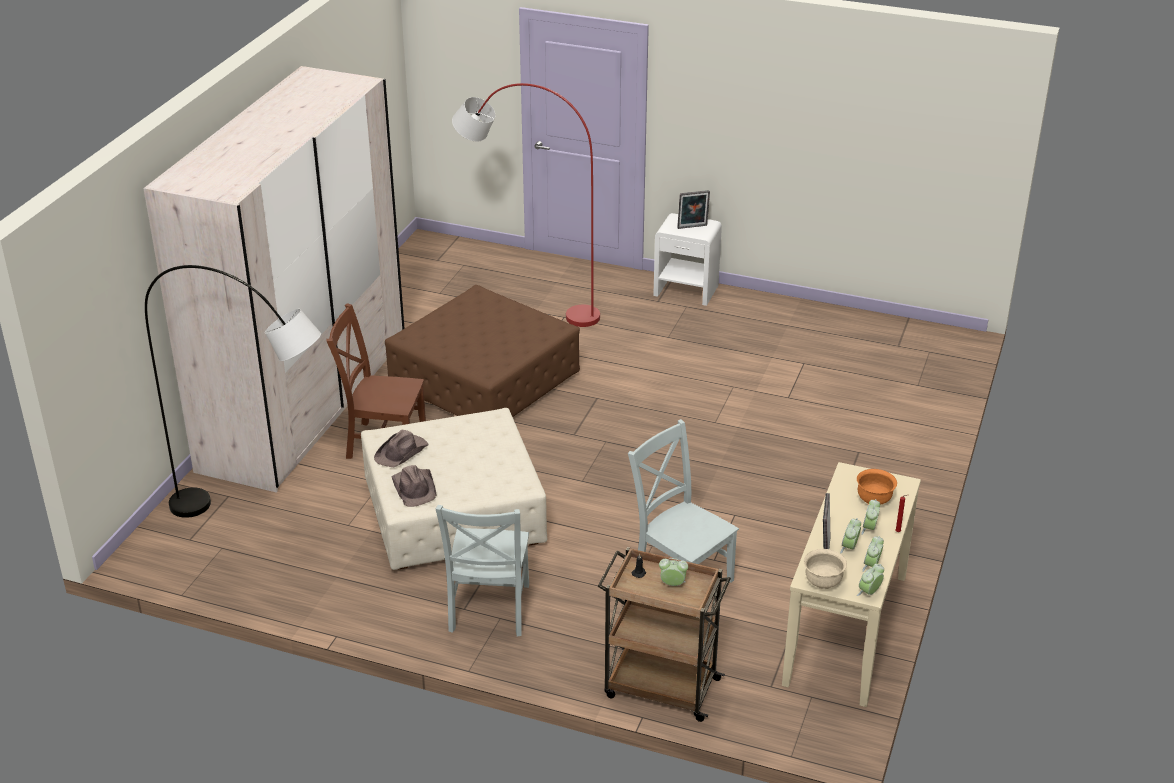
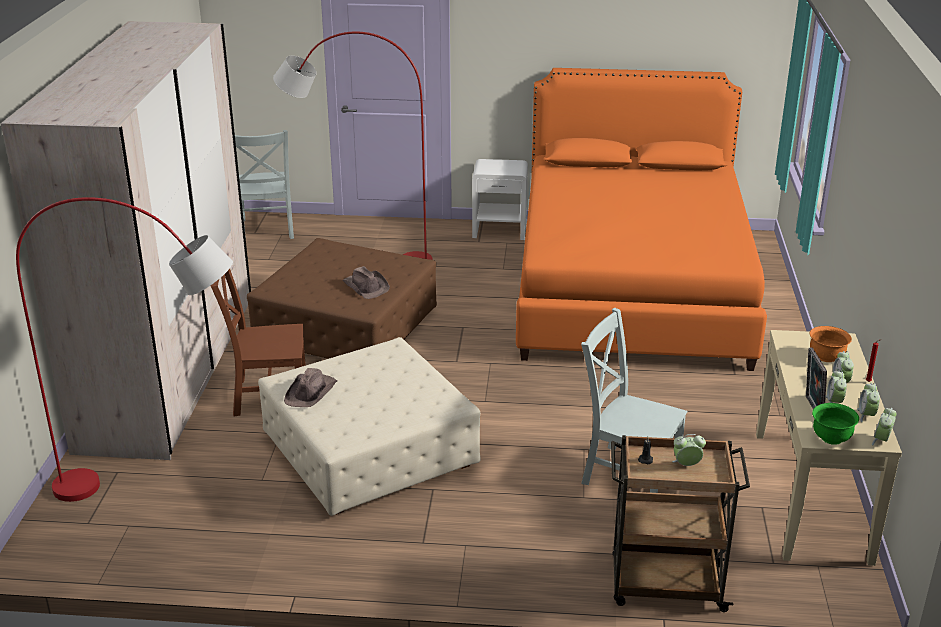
camera: 15 degrees left, 5 degrees down
grey floor lamp [145,265,321,518] -> red floor lamp [16,197,233,502]
brown hat [391,465,436,507] -> brown hat moved to [343,266,390,299]
grey chair [436,505,529,637] -> grey chair moved to [235,130,294,239]
picture frame [677,190,710,229] -> none
beige bowl [804,549,847,589] -> green bowl [812,403,859,445]
none -> orange bed [516,68,767,371]

